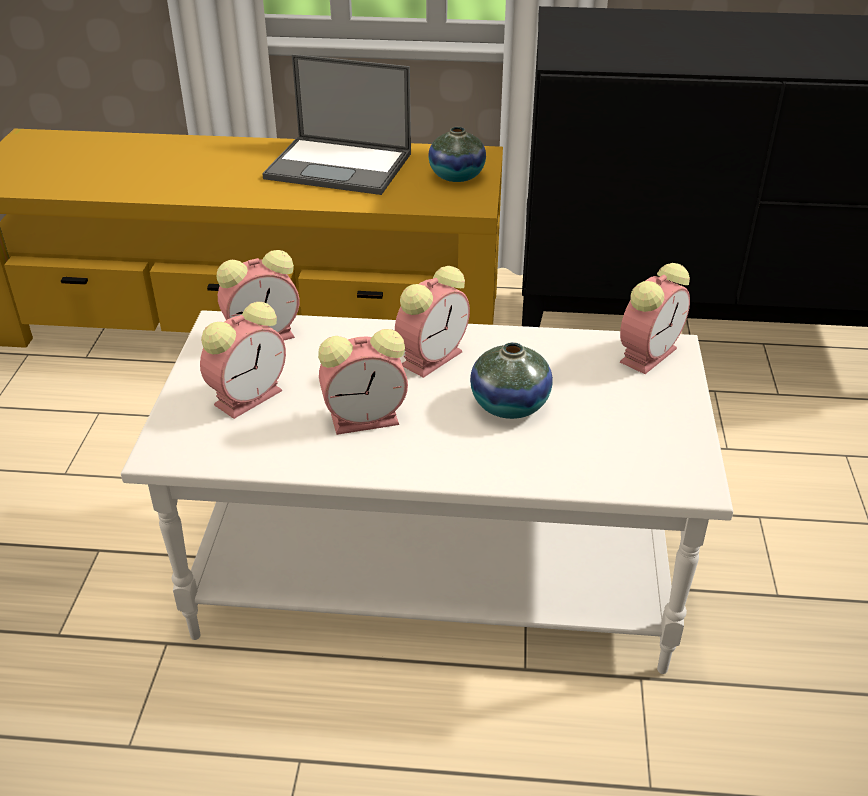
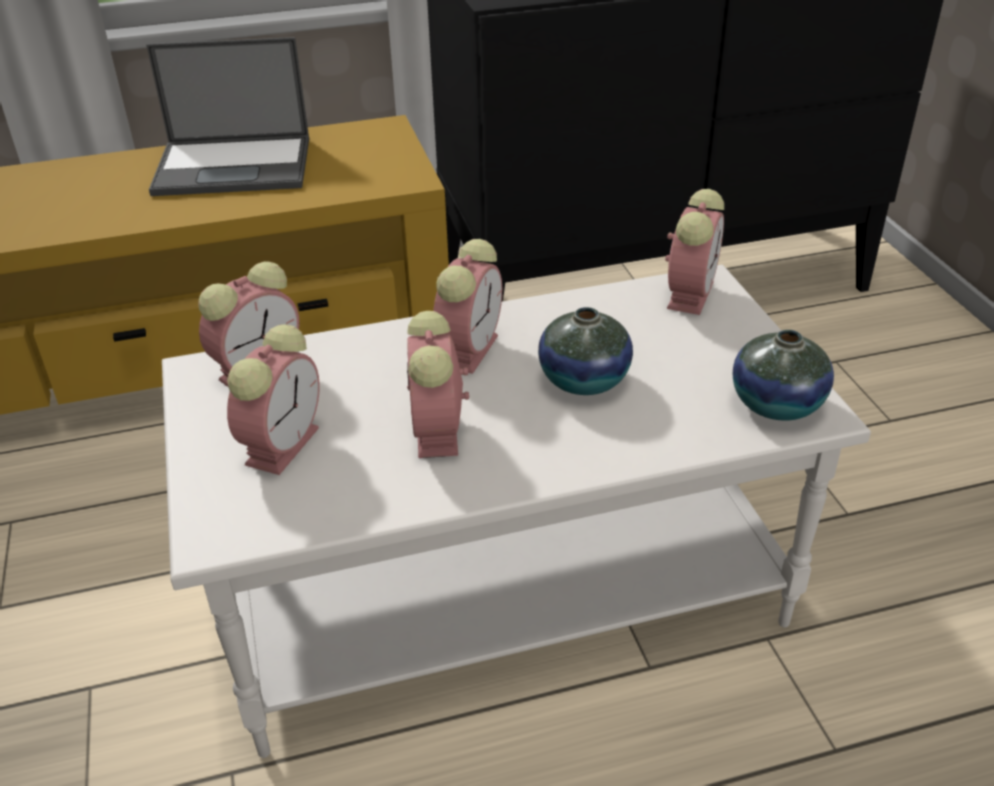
camera: 20 degrees left, 0 degrees up
alarm clock [318,329,408,435] -> alarm clock turned 120 degrees clockwise [407,311,469,458]
vase [428,127,486,182] -> vase moved to [733,329,834,421]

